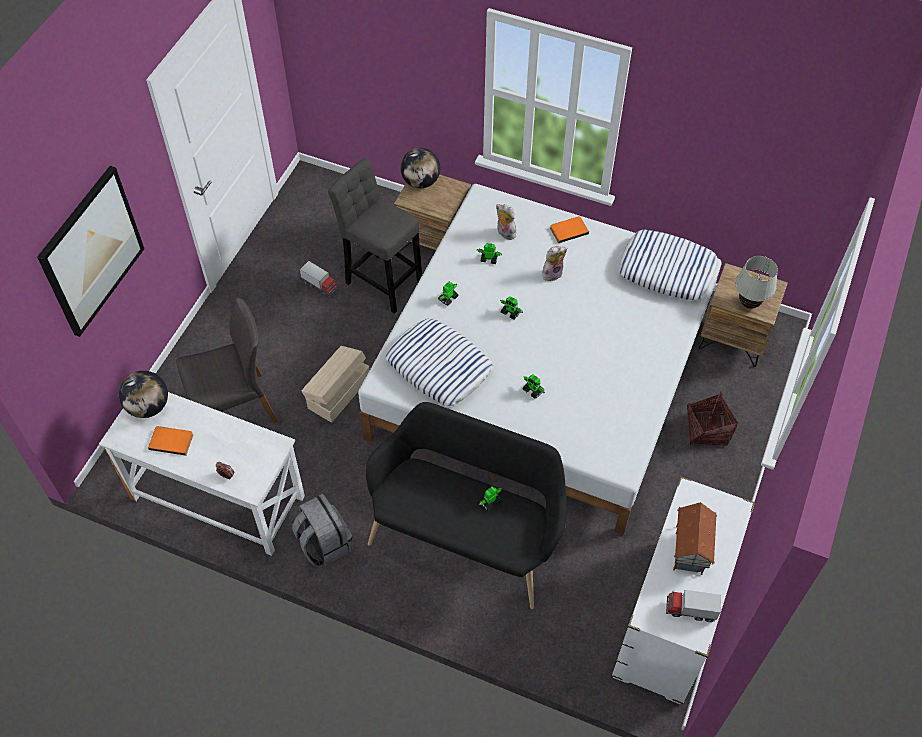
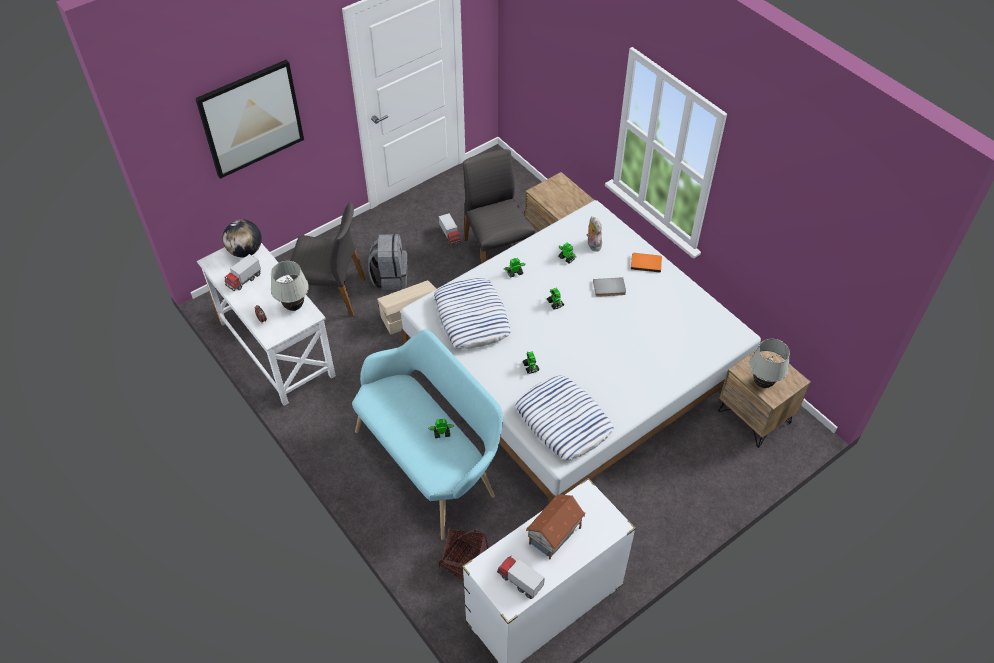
camera: 30 degrees right, 5 degrees down
orange book [148,426,193,456] -> toy truck [225,254,261,291]
grey backpack [292,494,353,566] -> grey backpack moved to [368,234,407,290]
grey stool [328,158,422,314] -> grey chair [463,149,535,264]
black bench [366,402,567,609] -> turquoise bench [352,329,503,540]
globe [401,148,440,188] -> none
plush toy [542,246,567,282] -> grey book [593,277,626,297]
pillow [619,230,717,300] -> pillow moved to [516,375,614,460]
basket [687,392,738,446] -> basket moved to [438,528,488,581]
none -> white table lamp [271,261,309,311]

